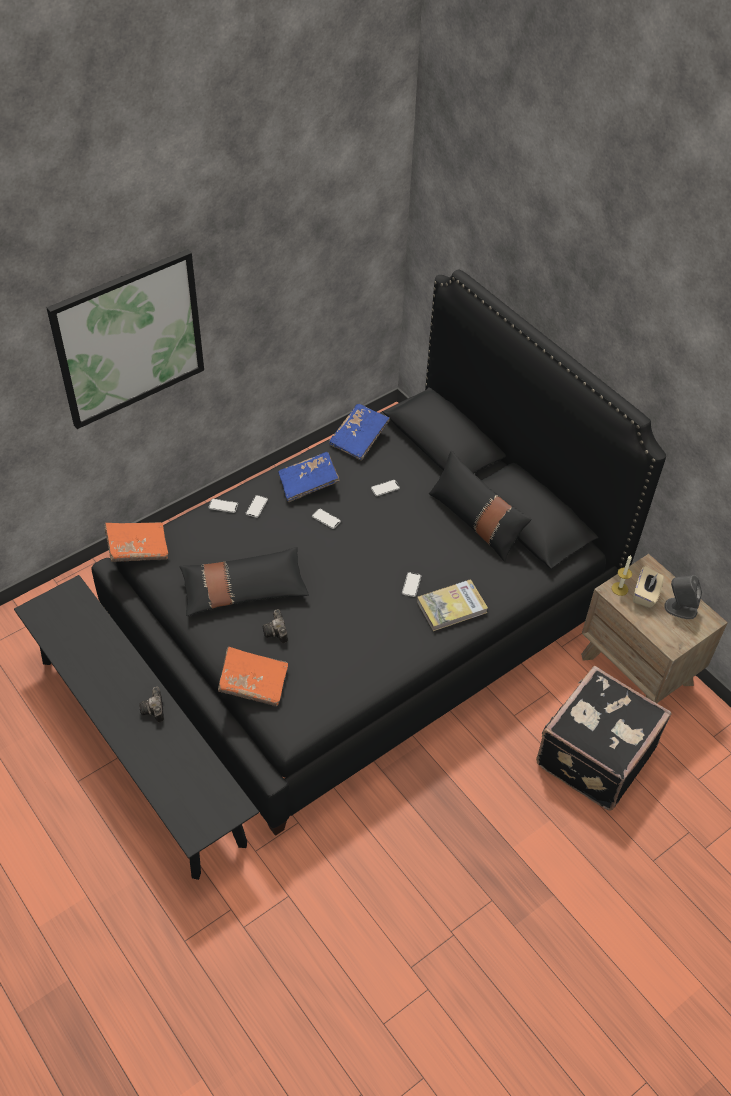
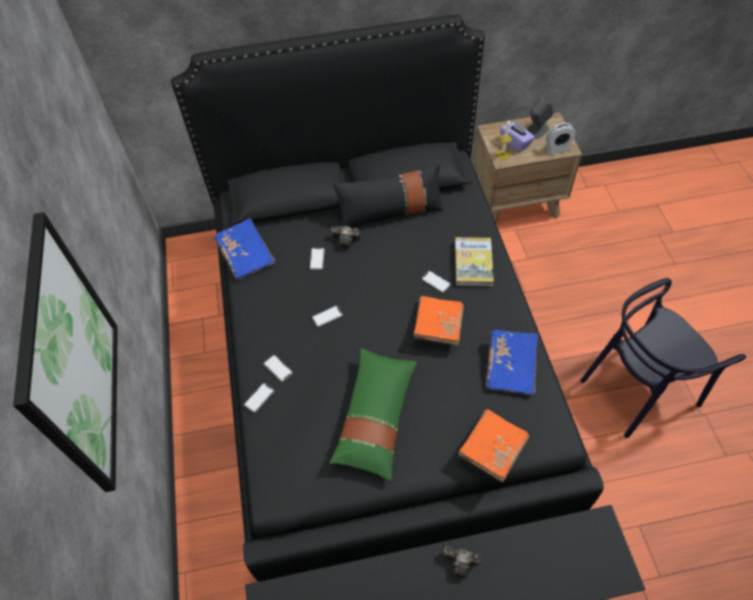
camera: 60 degrees left, 5 degrees up
orange book [104,522,168,562] -> orange book moved to [414,296,464,346]
black pillow [179,547,309,616] -> green pillow [330,348,417,481]
camera [263,609,288,643] -> camera moved to [331,226,360,249]
blue book [278,452,340,502] -> blue book moved to [485,330,538,395]
black suitcase [536,666,671,811] -> none
beige tissue box [633,566,664,608] -> purple tissue box [500,120,535,152]
none -> alarm clock [545,123,576,155]
none -> black chair [580,278,746,438]

